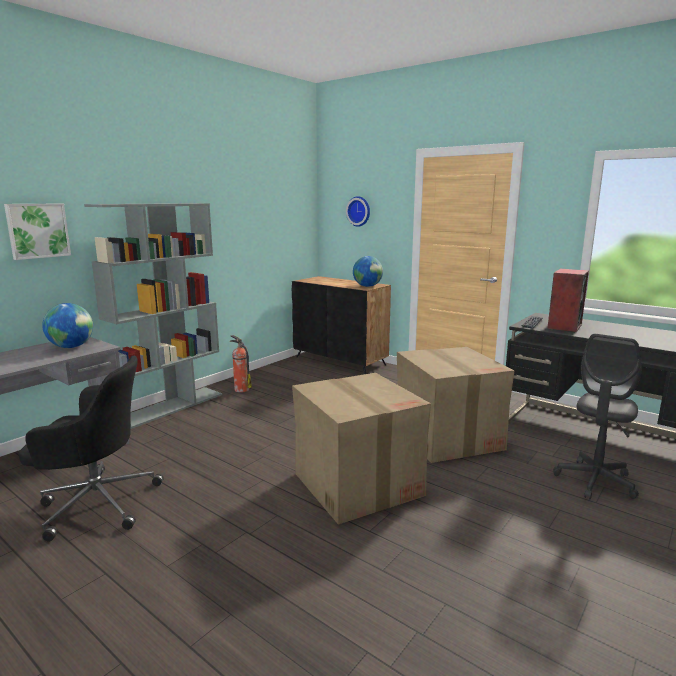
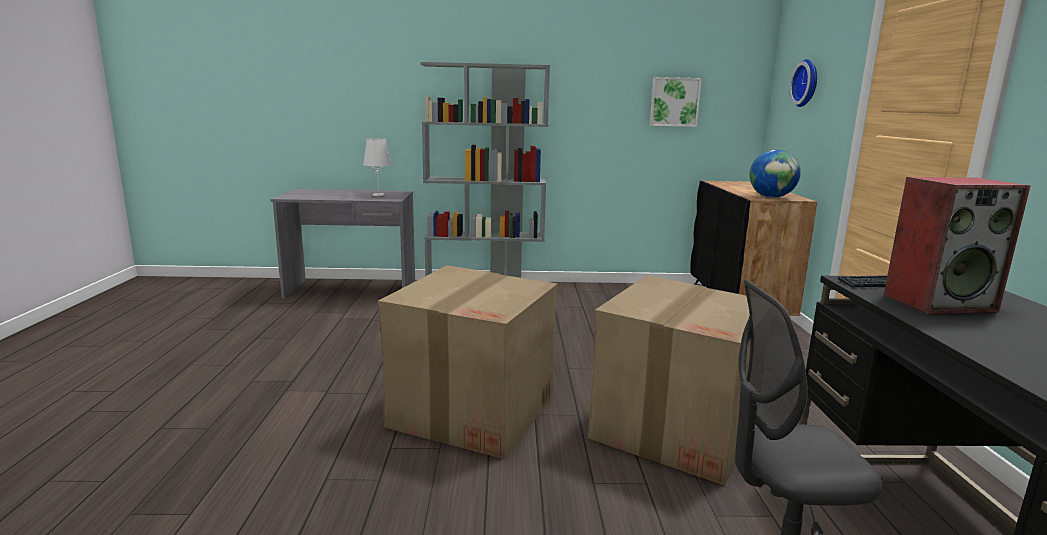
camera: 50 degrees right, 0 degrees up
picture [4,204,71,260] -> picture moved to [649,77,702,127]
black office chair [19,356,164,542] -> none
globe [42,303,93,348] -> white table lamp [363,138,391,196]
fire extinguisher [230,335,252,392] -> none

